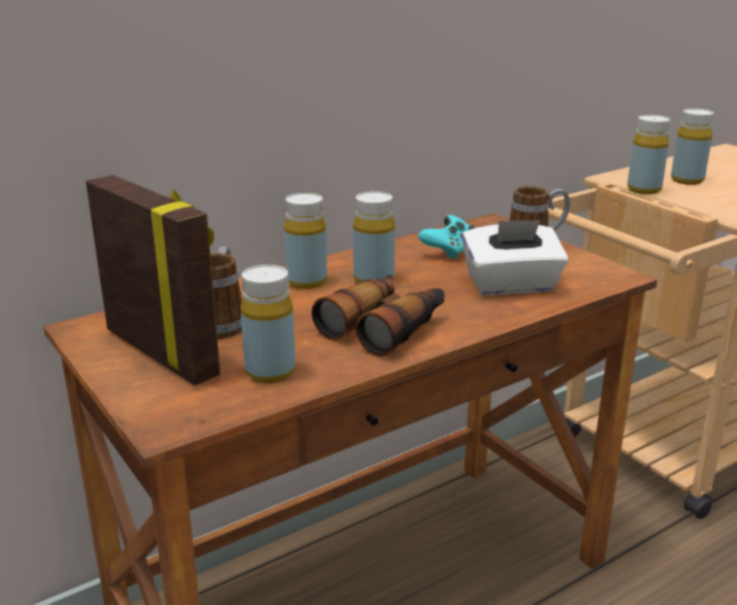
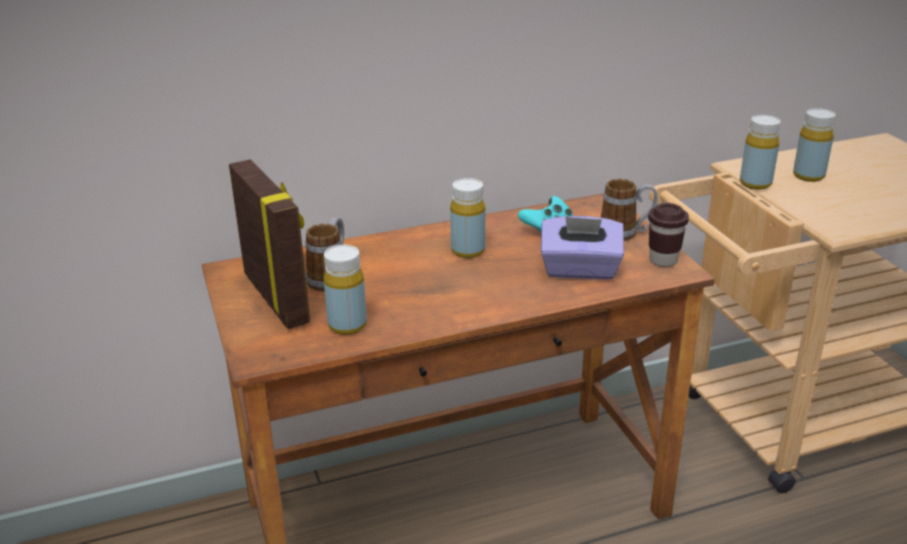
camera: 15 degrees right, 5 degrees up
yellow bottle [284,193,327,289] -> none
binoculars [312,274,444,357] -> none
white tissue box [462,220,568,295] -> purple tissue box [541,216,624,280]
none -> brown cup [648,203,689,267]

